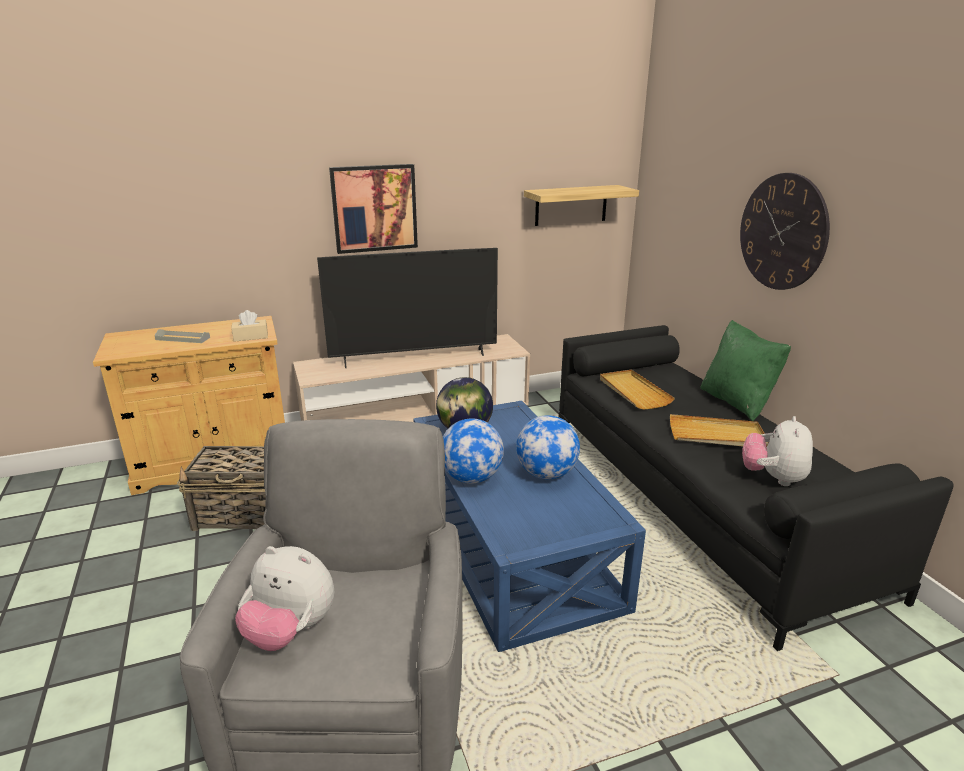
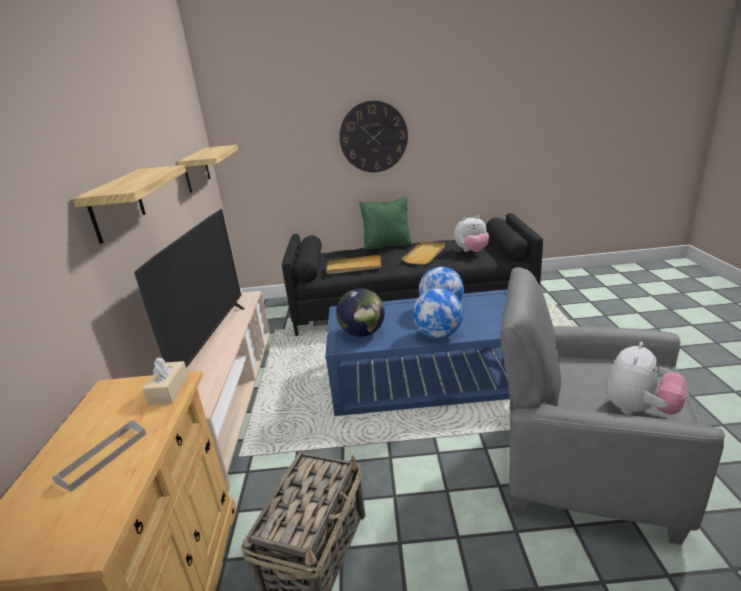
camera: 70 degrees left, 0 degrees up
picture [329,164,418,254] -> shelf [73,165,186,244]
plush toy [742,416,813,486] -> plush toy turned 45 degrees counterclockwise [454,216,489,252]

